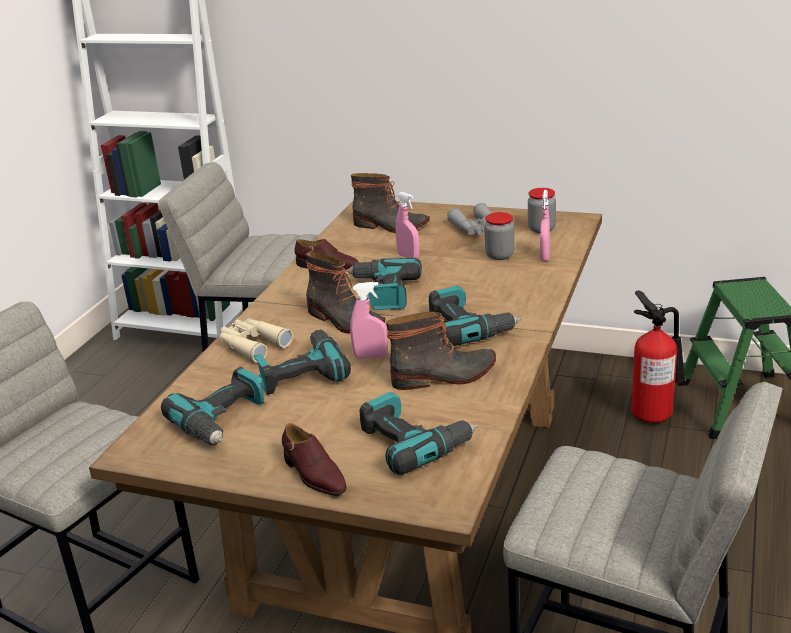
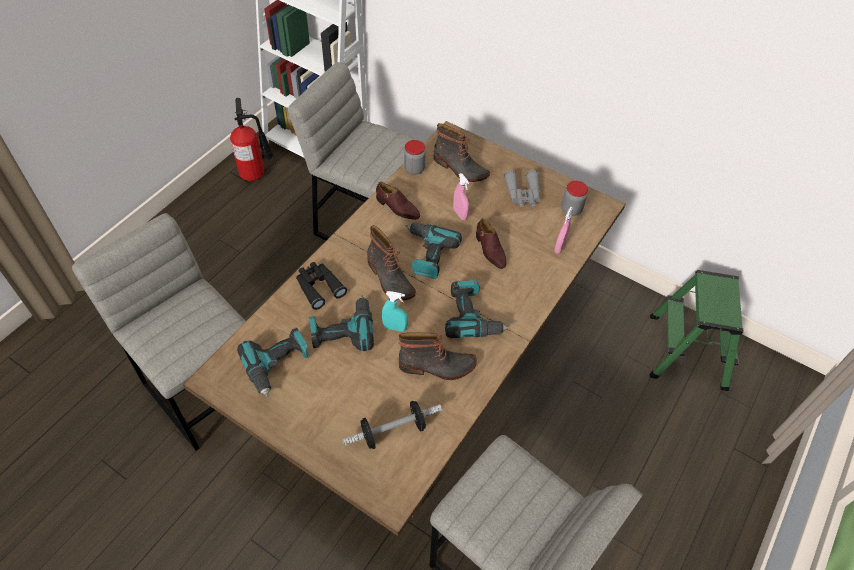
camera: 10 degrees right, 25 degrees up
beige binoculars [220,318,293,363] -> black binoculars [296,262,347,310]
brown shoe [282,423,347,496] -> brown shoe moved to [476,218,506,269]
pink spray bottle [350,282,388,359] -> turquoise spray bottle [382,291,408,332]
power drill [360,392,478,475] -> dumbbell [343,401,442,449]
jar [485,212,514,260] -> jar moved to [404,140,426,175]
fire extinguisher [631,291,685,423] -> fire extinguisher moved to [230,98,274,181]

